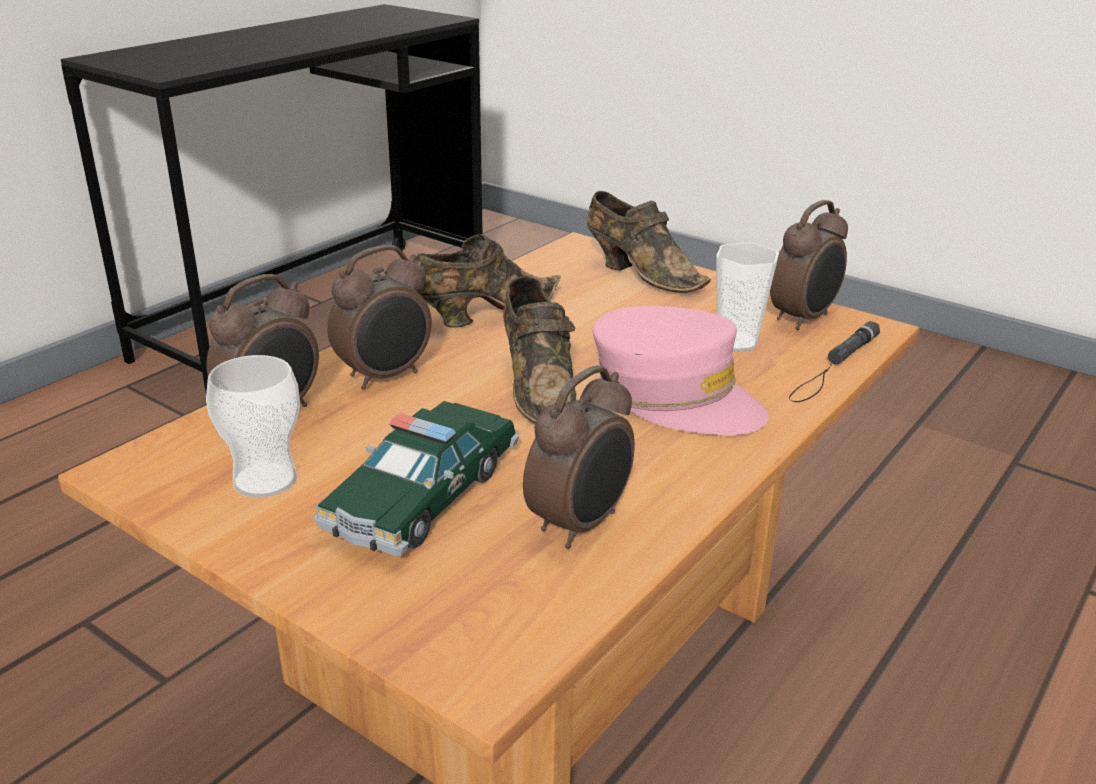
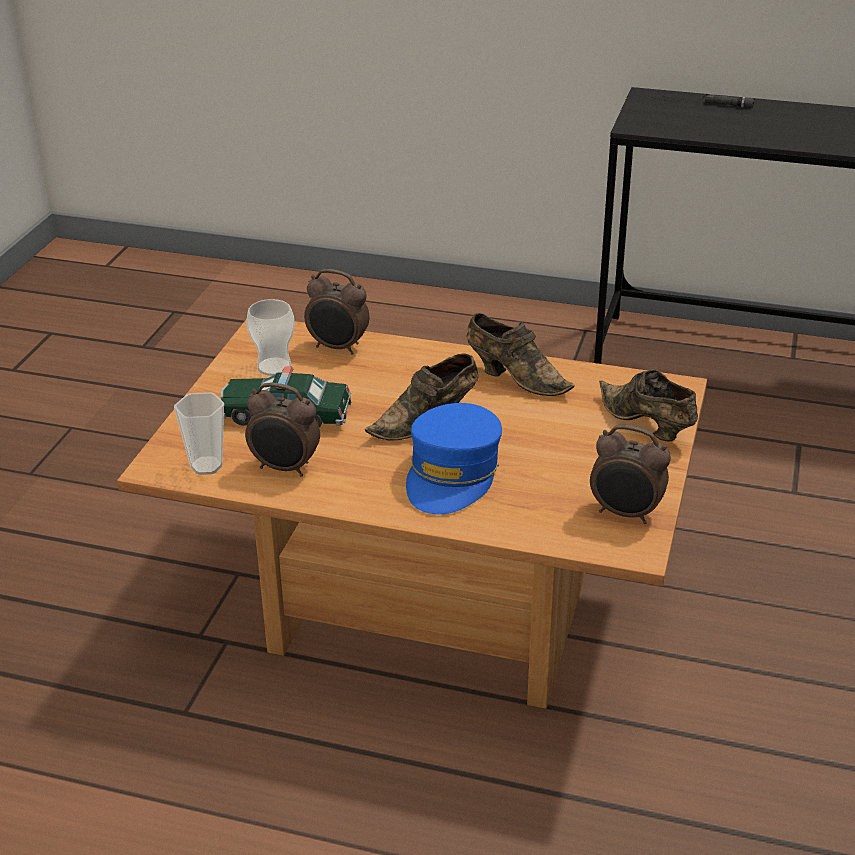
camera: 70 degrees right, 5 degrees up
alarm clock [327,245,432,390] -> none
brown shoe [587,191,711,293] -> brown shoe turned 120 degrees clockwise [599,369,698,441]
pink cap [593,306,769,435] -> blue cap [406,403,502,514]
cup [716,242,779,352] -> cup moved to [174,392,224,475]
black flashlight [789,321,880,402] -> black flashlight moved to [652,94,755,108]

